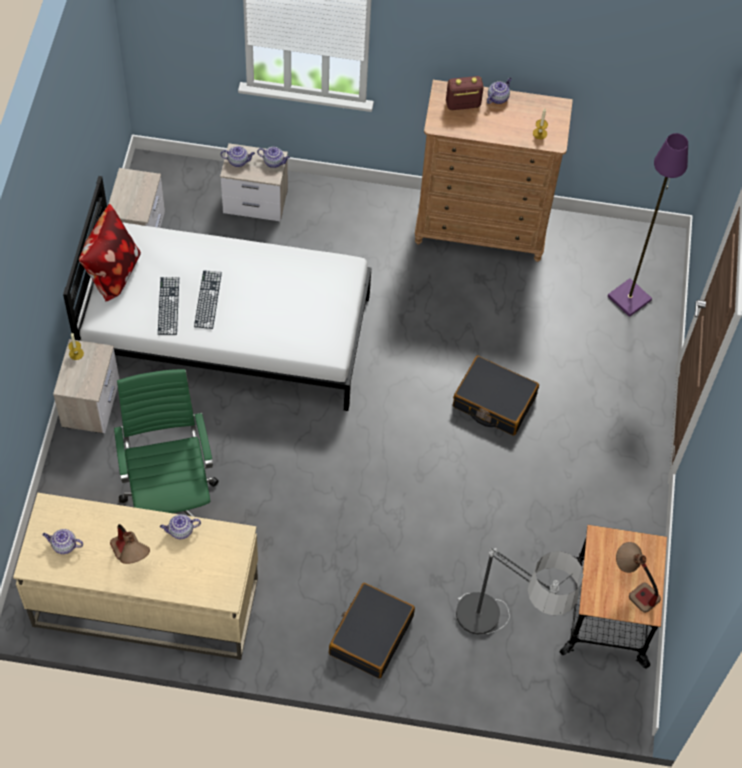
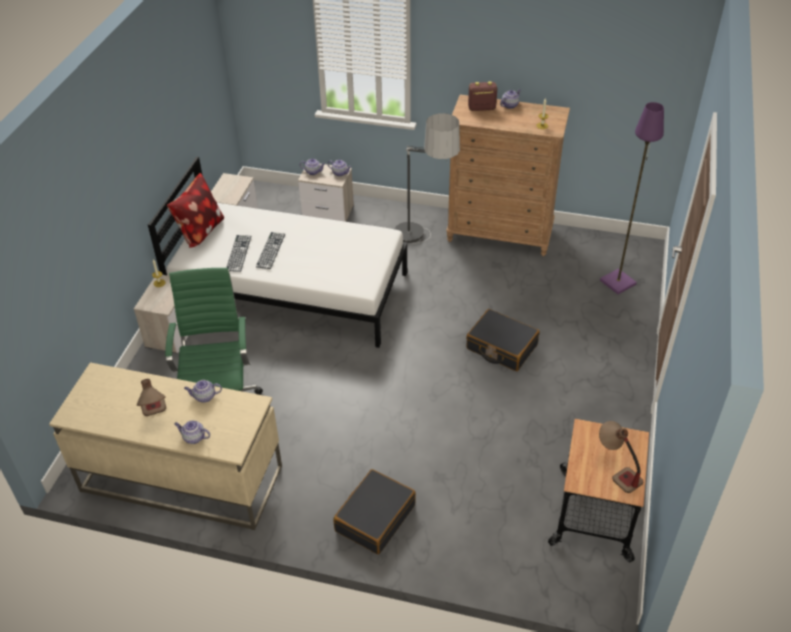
camera: 10 degrees right, 15 degrees down
teapot [42,529,83,554] -> teapot moved to [174,420,210,444]
floor lamp [456,547,583,635] -> floor lamp moved to [395,113,460,244]

